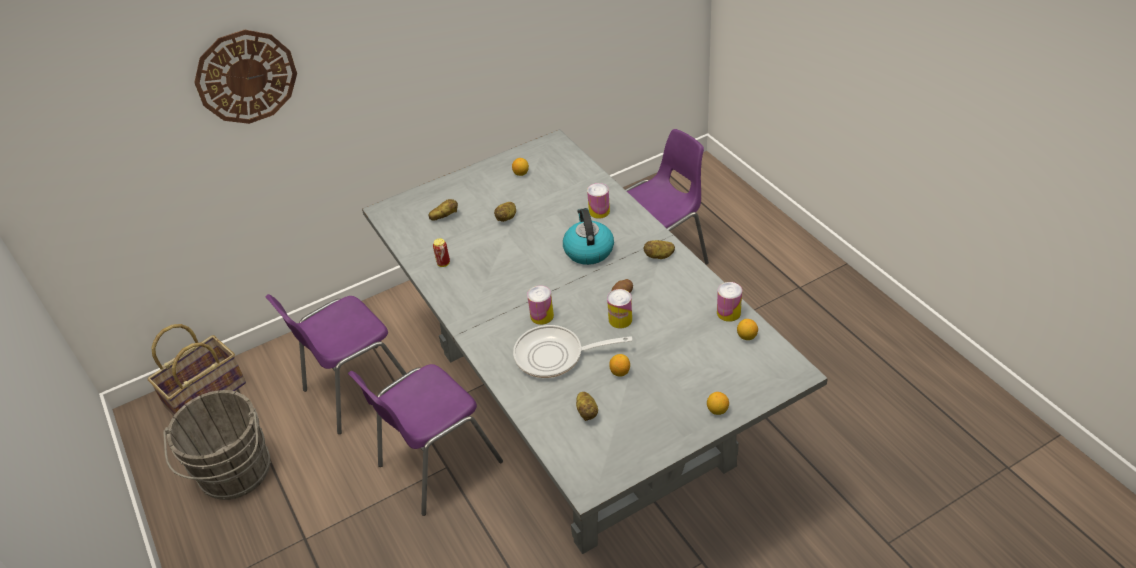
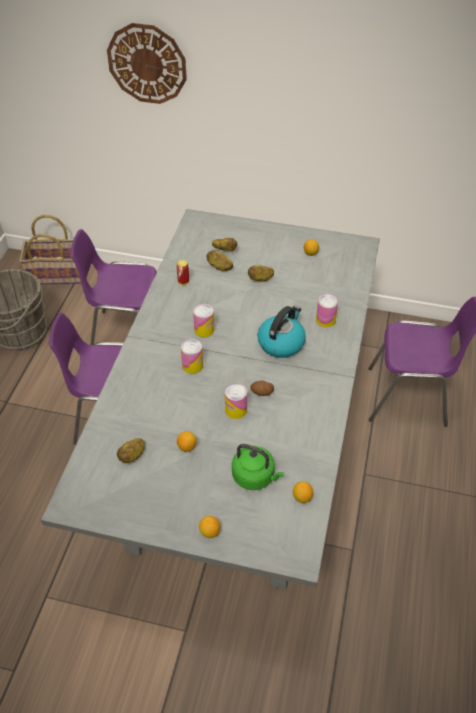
camera: 40 degrees right, 5 degrees up
frying pan [513,325,633,378] -> none
potato [644,240,675,259] -> potato moved to [207,250,233,271]
can [717,282,742,322] -> can moved to [193,304,214,337]
none -> green kettle [232,444,284,490]

